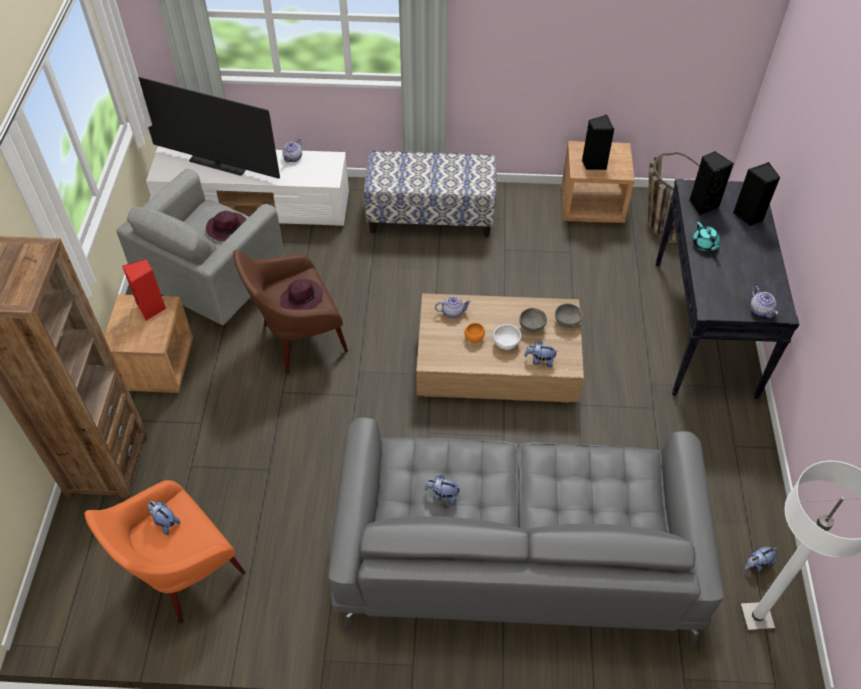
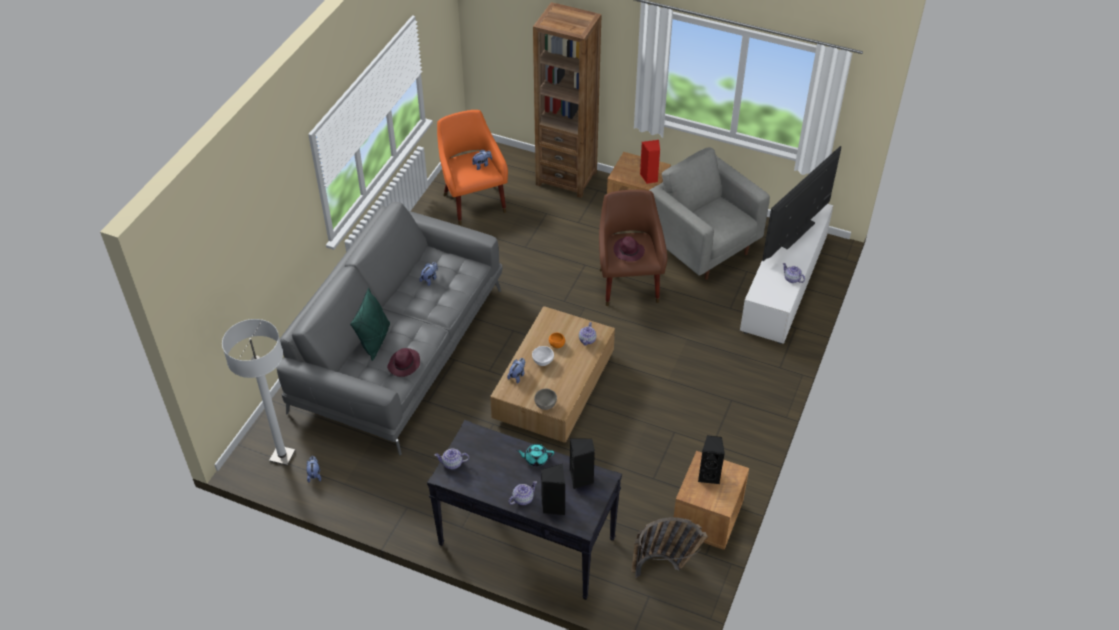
camera: 110 degrees right, 5 degrees down
purple hat [206,211,247,242] -> purple hat moved to [387,348,420,377]
bench [364,151,497,237] -> none
grey bowl [519,308,547,332] -> none
none -> green pillow [350,288,390,361]
none -> teapot [509,481,537,505]

